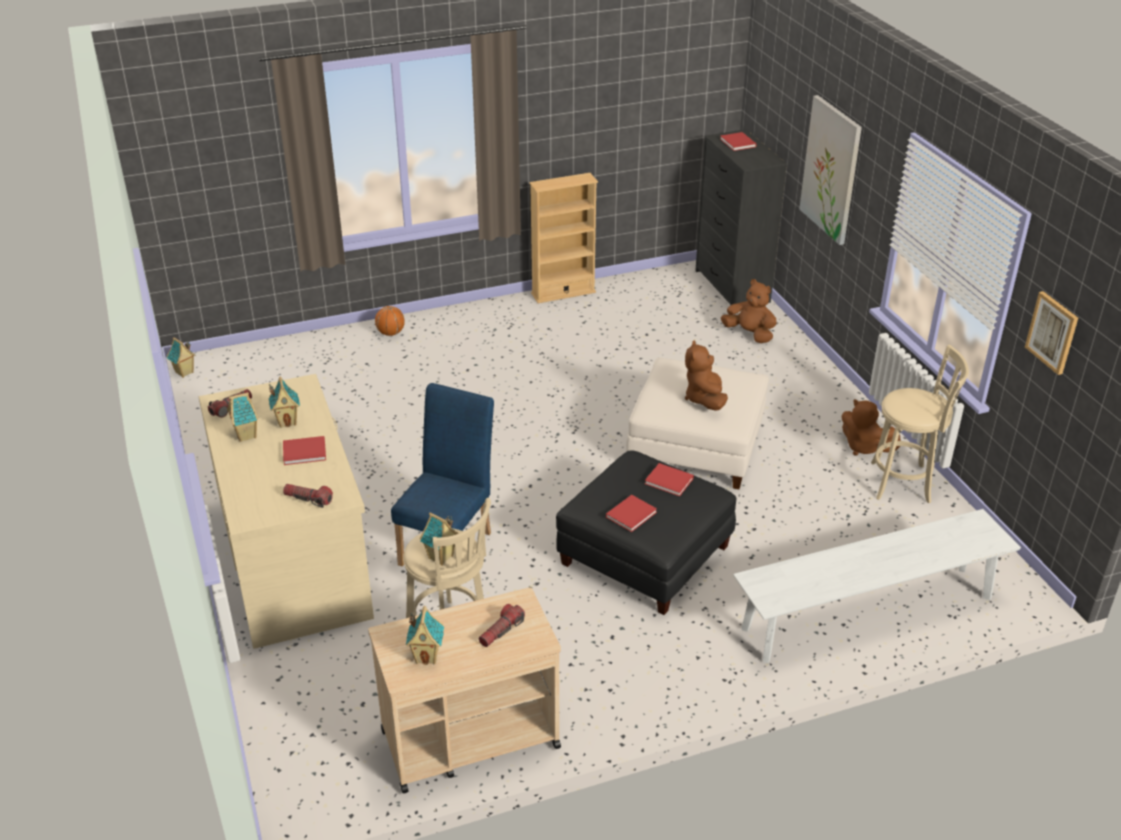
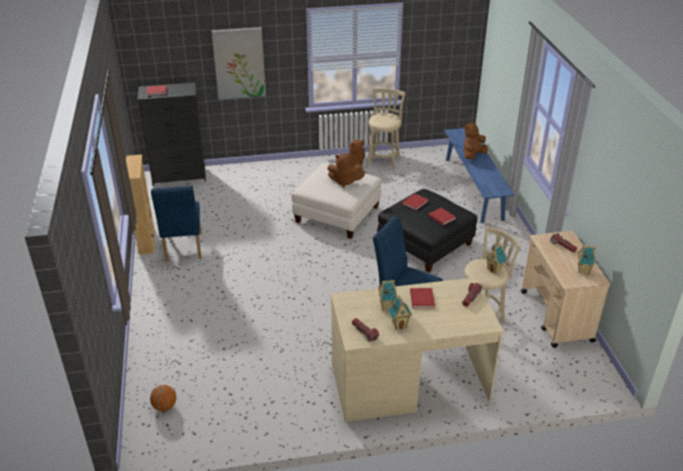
camera: 80 degrees left, 0 degrees up
toy house [167,337,196,378] -> none
basketball [375,306,405,336] -> basketball moved to [150,385,176,411]
brown plush toy [721,279,777,343] -> brown plush toy moved to [463,122,488,159]
white bench [733,509,1021,663] -> blue bench [444,128,514,224]
picture [1025,291,1078,375] -> none
none -> blue chair [151,186,202,262]

